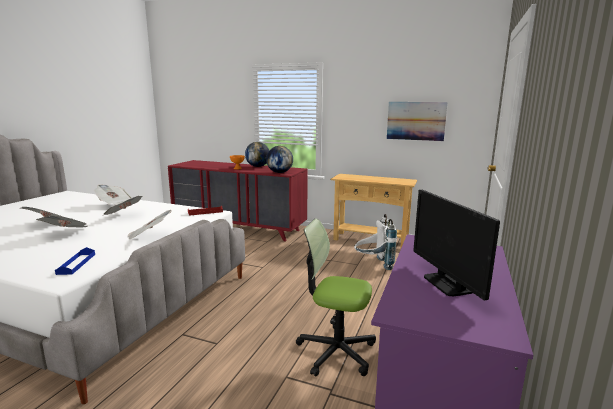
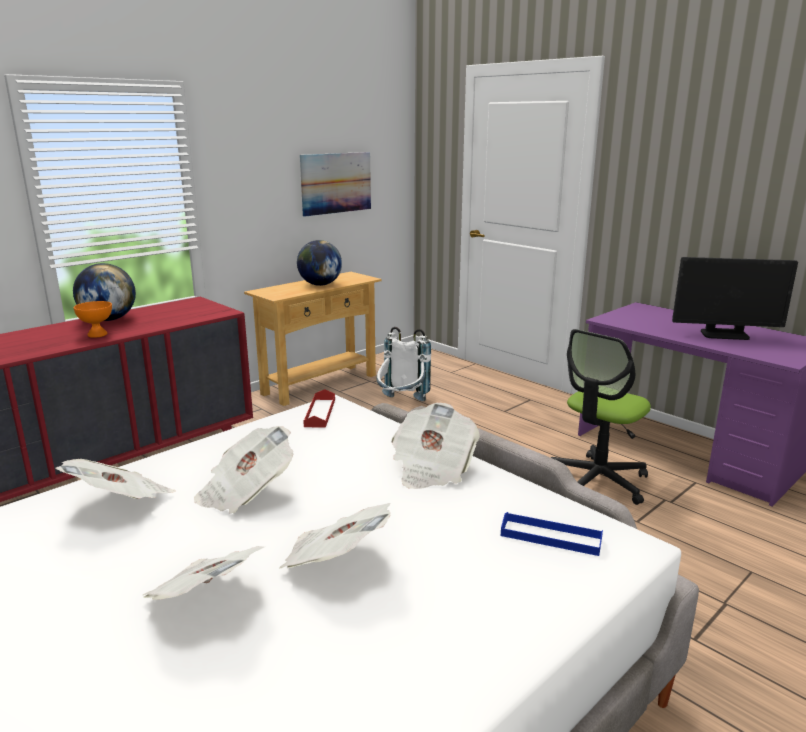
camera: 65 degrees left, 5 degrees up
globe [266,146,293,173] -> globe moved to [297,240,342,286]

